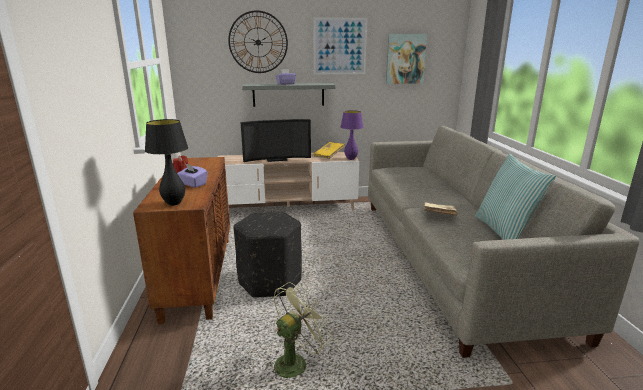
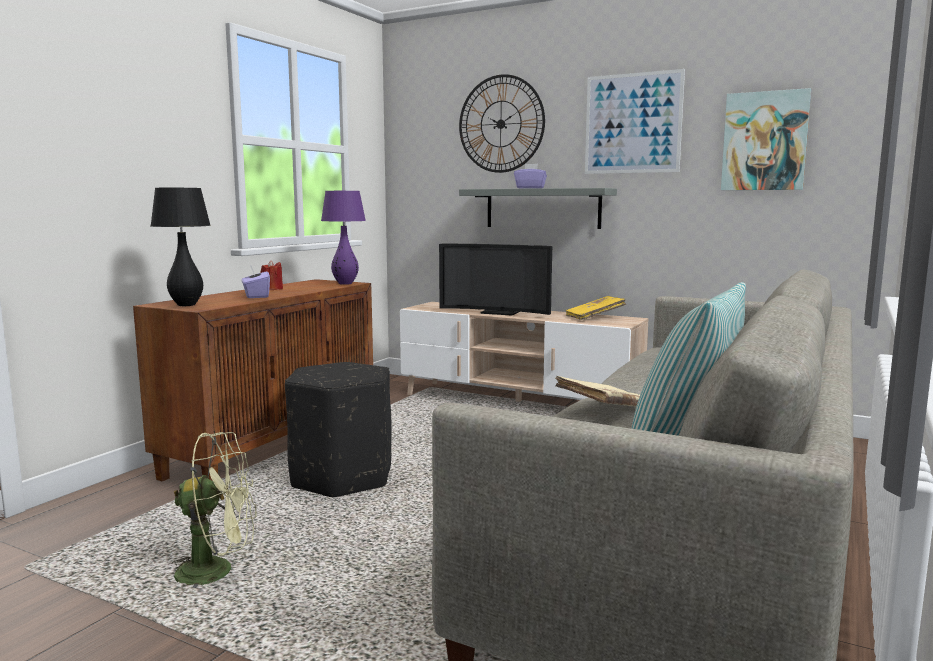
camera: 35 degrees right, 10 degrees down
purple table lamp [341,110,363,160] -> purple table lamp moved to [321,191,366,285]

